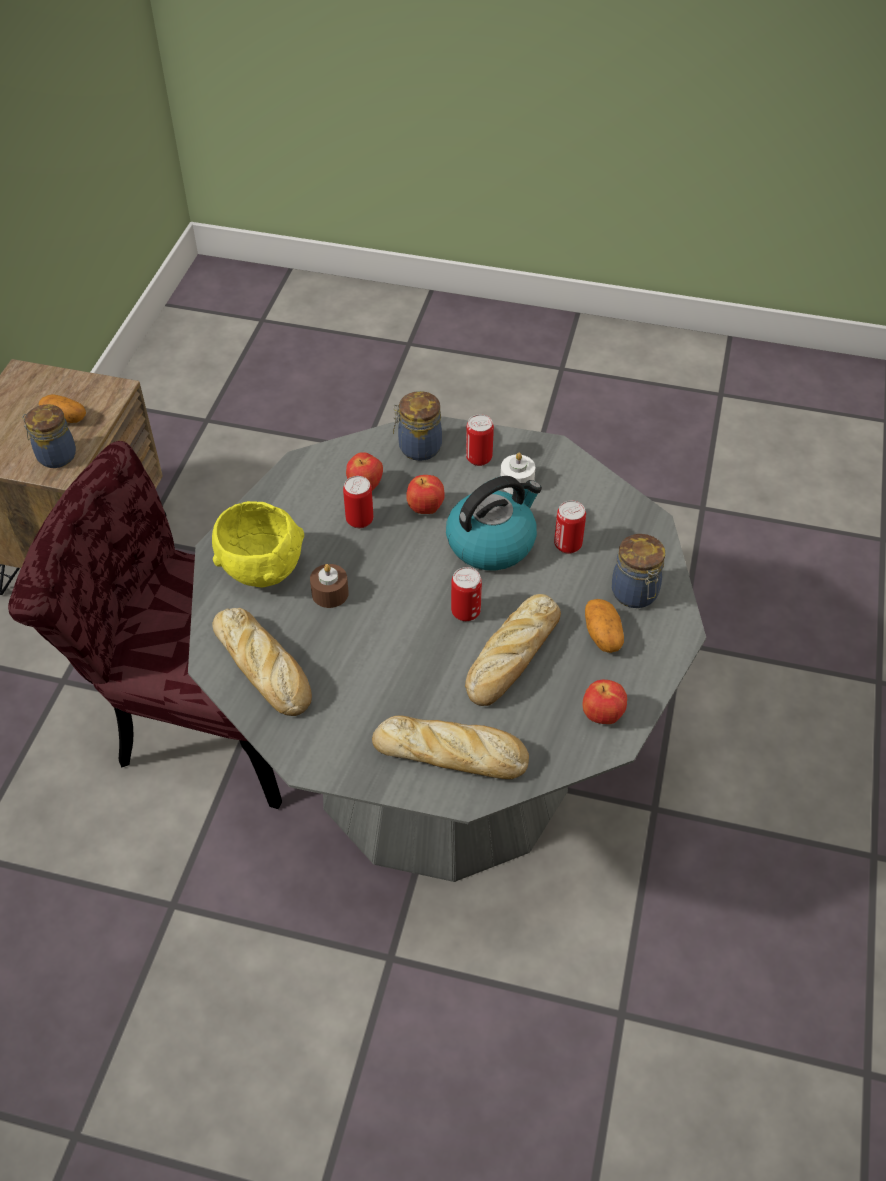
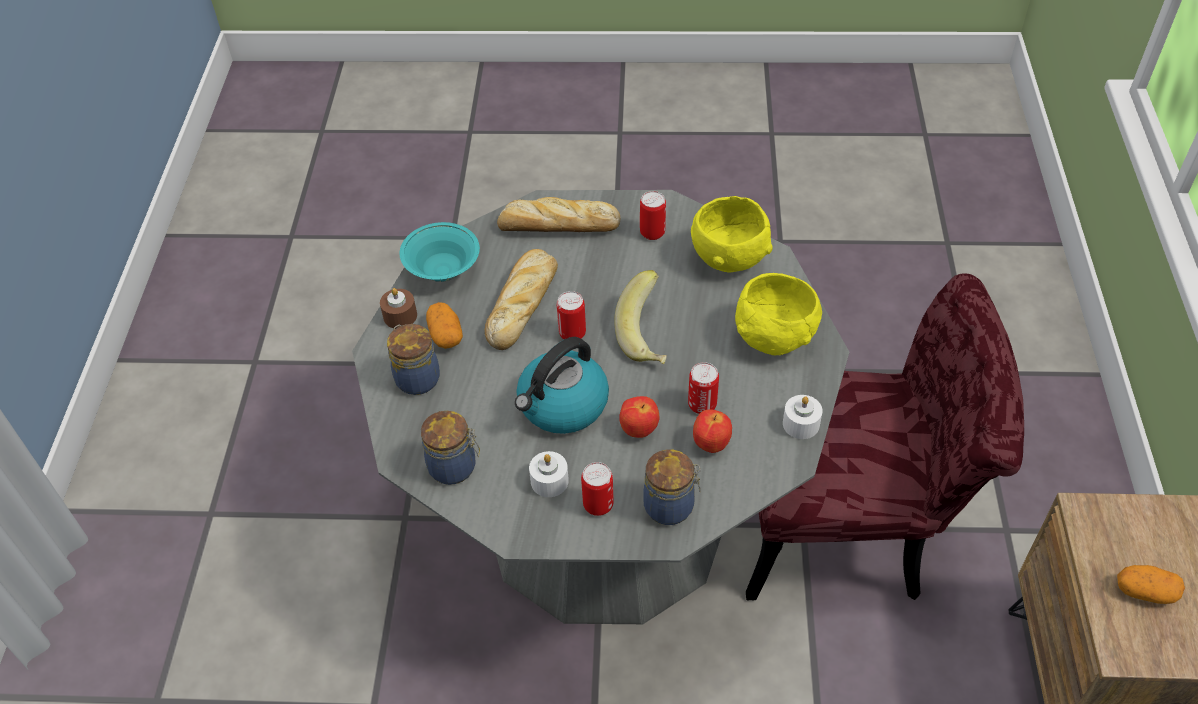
camera: 170 degrees right, 0 degrees up
jar [22,404,76,468] -> jar moved to [421,411,480,485]
bread [213,608,312,716] -> yellow bowl [691,196,773,272]
brown candle [310,564,349,608] -> brown candle moved to [380,288,417,329]
can [554,501,586,554] -> can moved to [640,191,666,240]
apple [582,679,627,724] -> turquoise bowl [399,222,480,282]
none -> banana [615,270,667,364]
none -> white candle [783,395,822,439]

